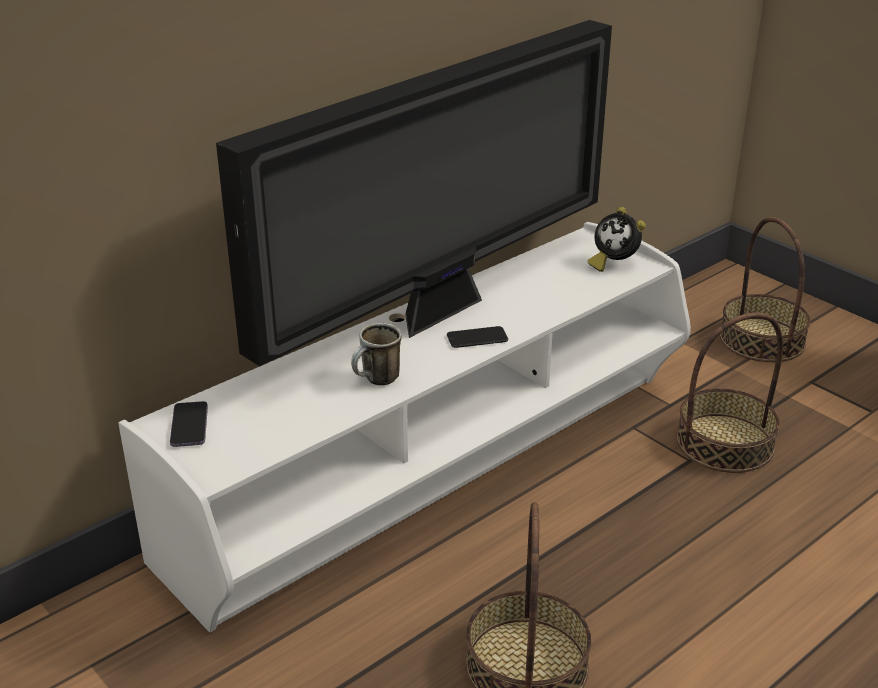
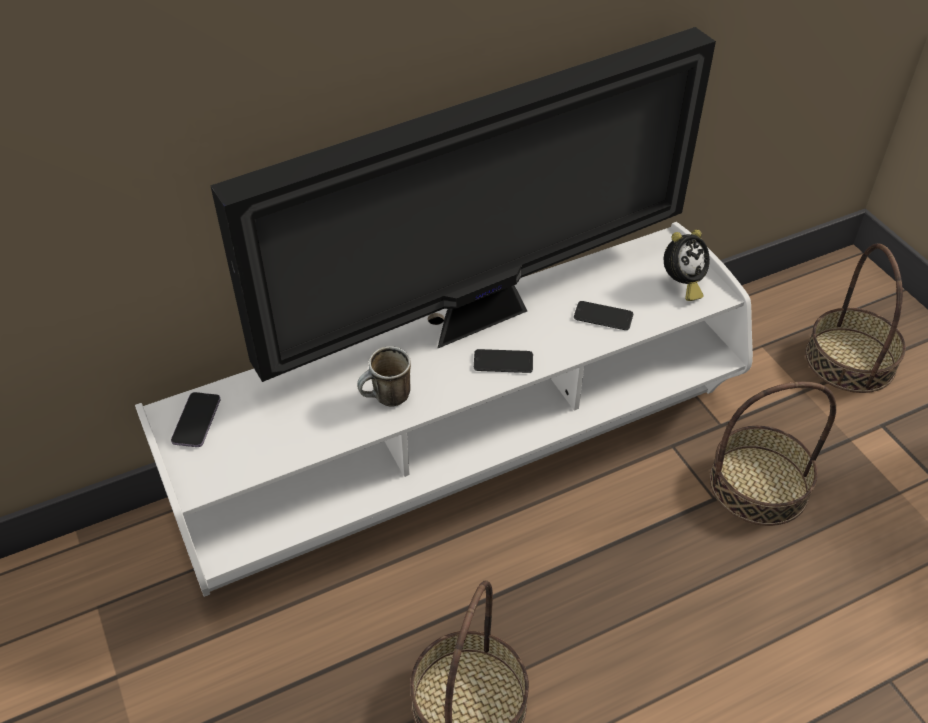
camera: 15 degrees right, 15 degrees up
alarm clock [588,207,646,272] -> alarm clock turned 90 degrees counterclockwise [664,229,710,301]
none -> phone [574,301,633,330]

